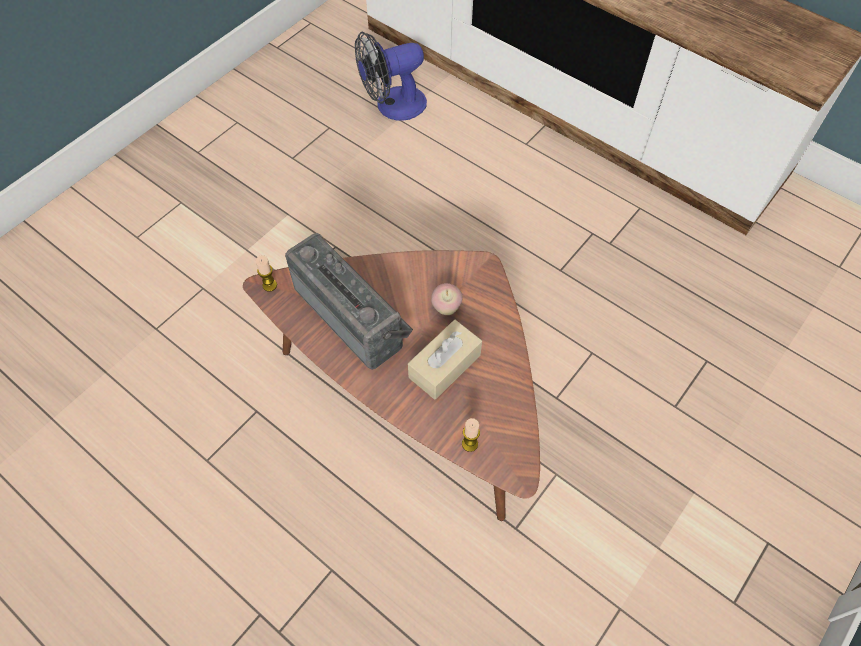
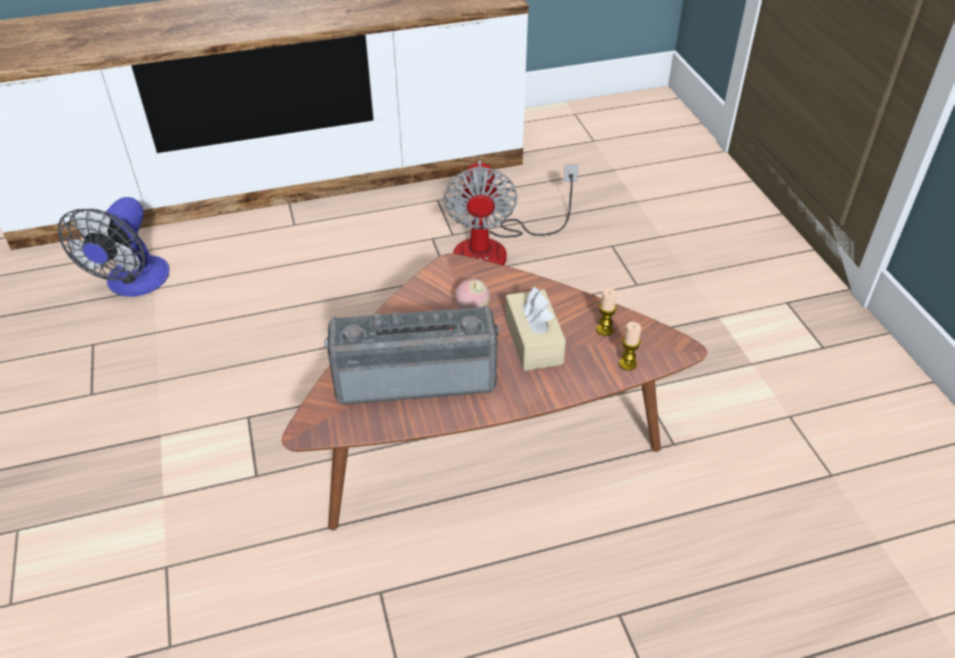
camera: 55 degrees left, 15 degrees down
candle [256,255,277,292] -> candle moved to [596,288,617,336]
none -> fan [443,161,579,265]

